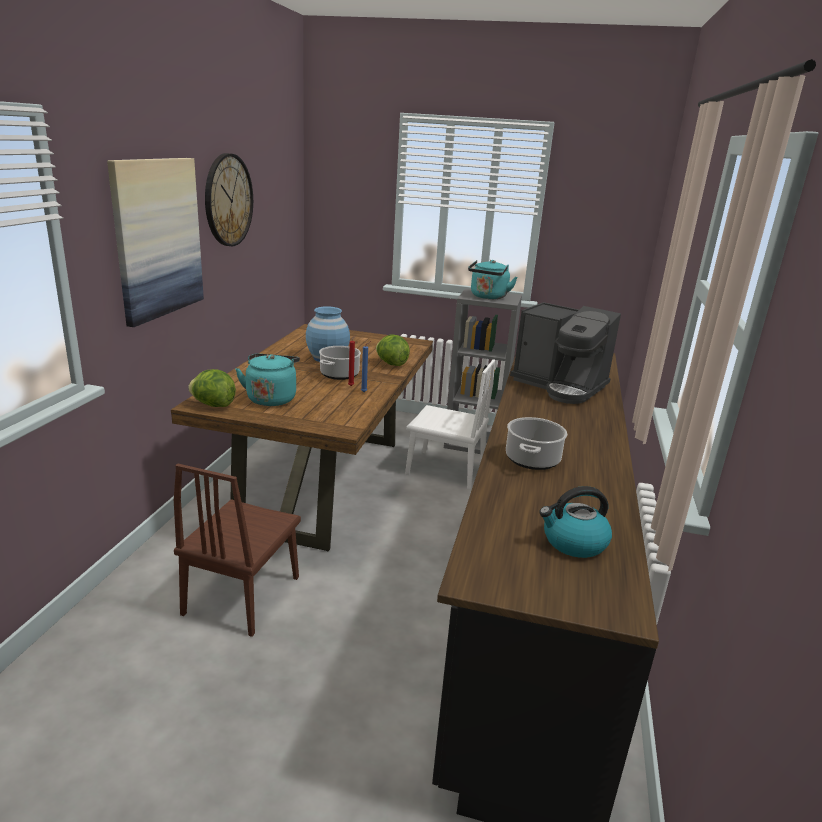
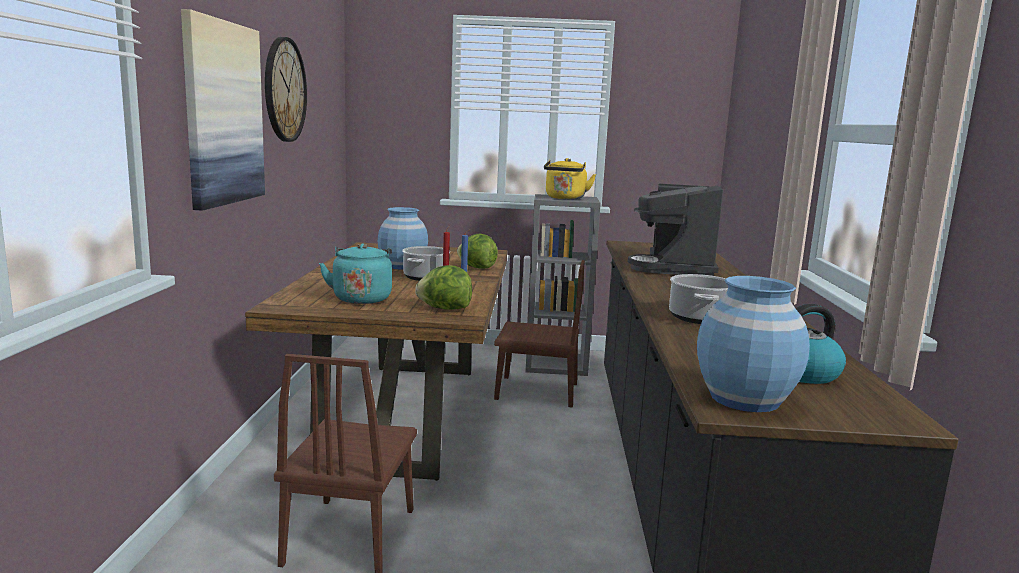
camera: 10 degrees left, 10 degrees down
lettuce [188,369,236,407] -> lettuce moved to [415,265,472,310]
white chair [405,359,495,490] -> brown chair [494,260,585,408]
turquoise kettle [468,260,517,299] -> yellow kettle [544,158,596,199]
coffee machine [510,302,621,404] -> coffee machine turned 75 degrees clockwise [628,184,723,276]
none -> blue vase [697,276,810,412]

